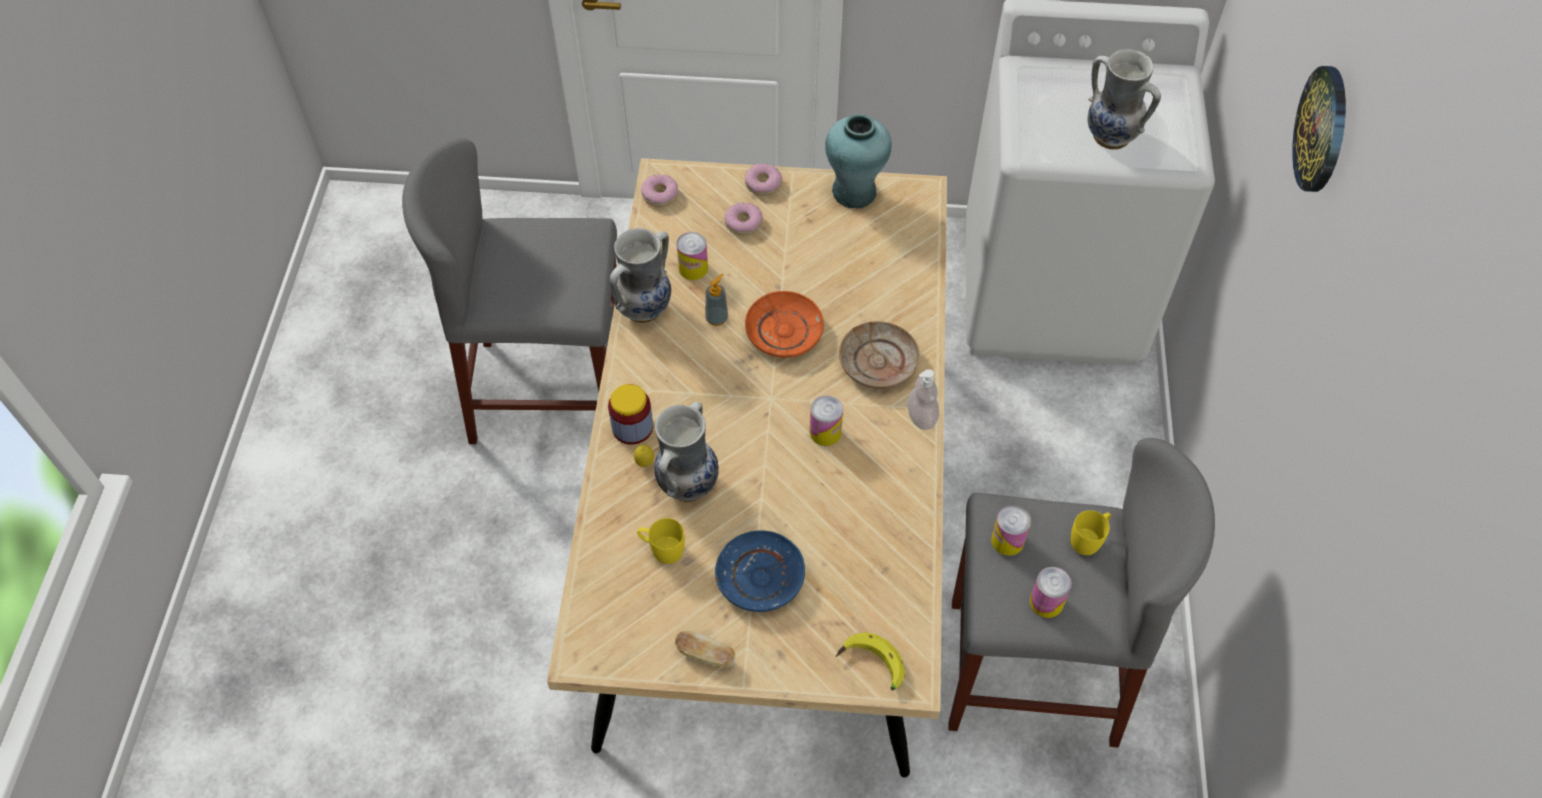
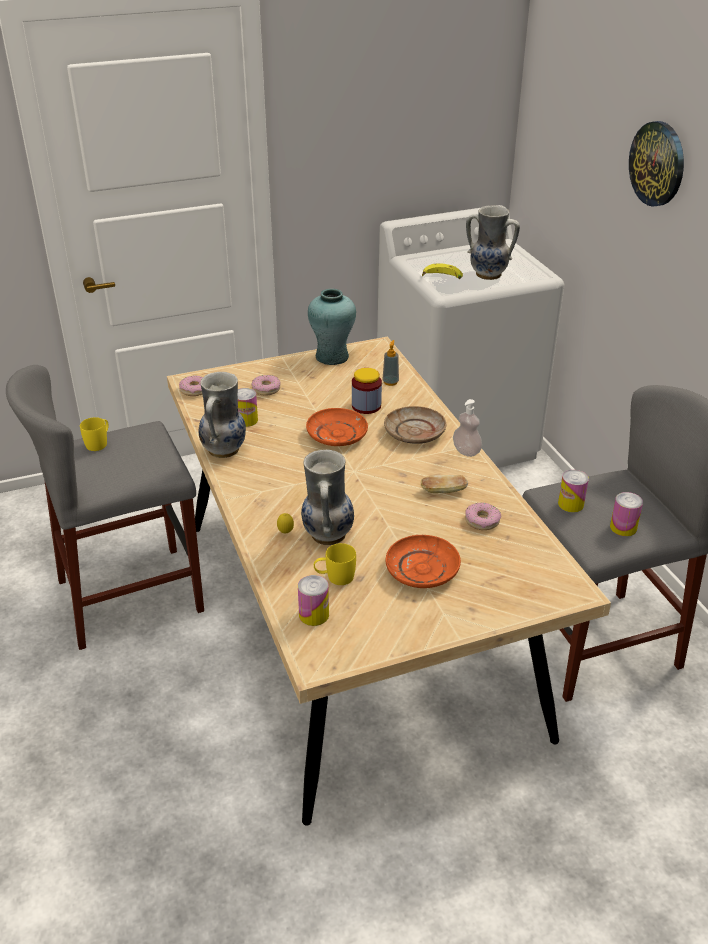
camera: 25 degrees left, 20 degrees down
jar [608,384,653,445] -> jar moved to [352,368,382,414]
bread [675,631,736,668] -> bread moved to [421,475,468,493]
soap dispenser [705,274,728,326] -> soap dispenser moved to [382,340,399,386]
blue plate [715,531,805,612] -> orange plate [386,535,461,588]
donut [745,164,782,196] -> donut moved to [465,502,501,530]
can [810,395,843,446] -> can moved to [298,575,329,626]
banana [836,632,905,690] -> banana moved to [422,263,463,279]
yellow mug [1071,510,1111,555] -> yellow mug moved to [80,417,109,451]

